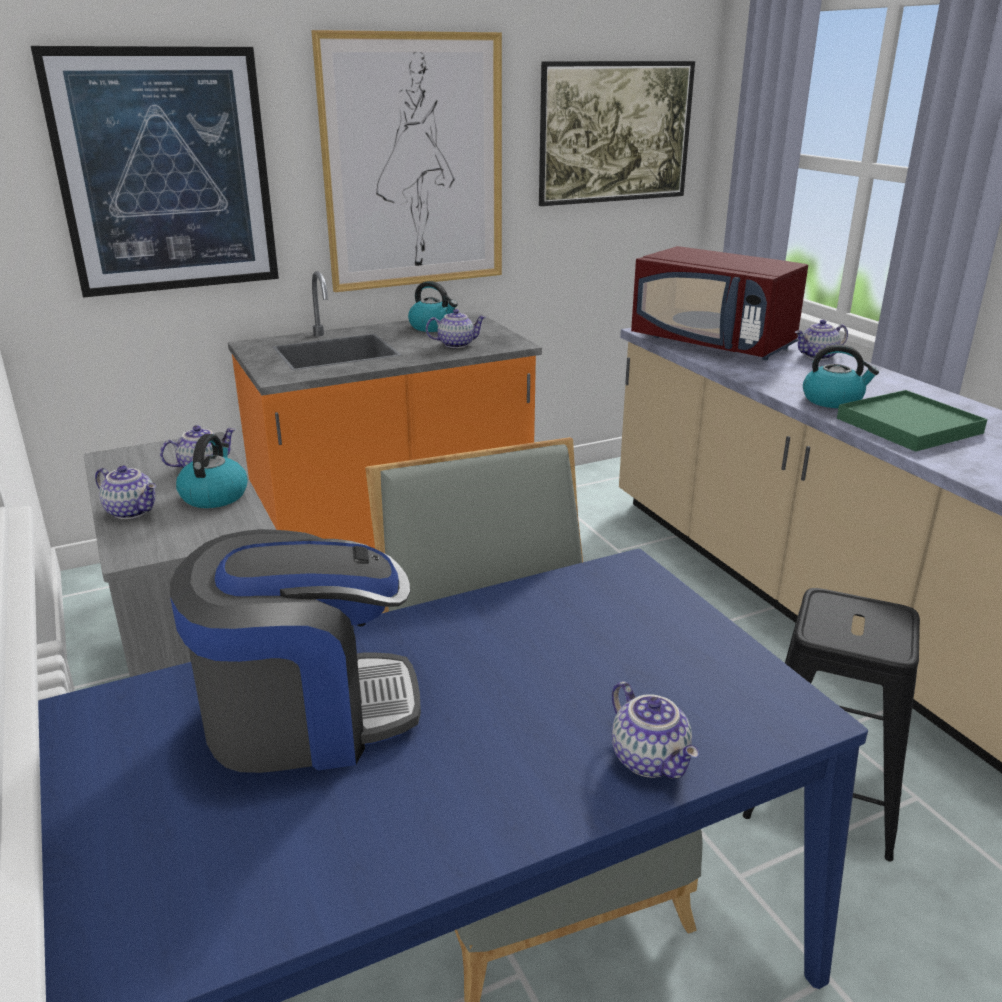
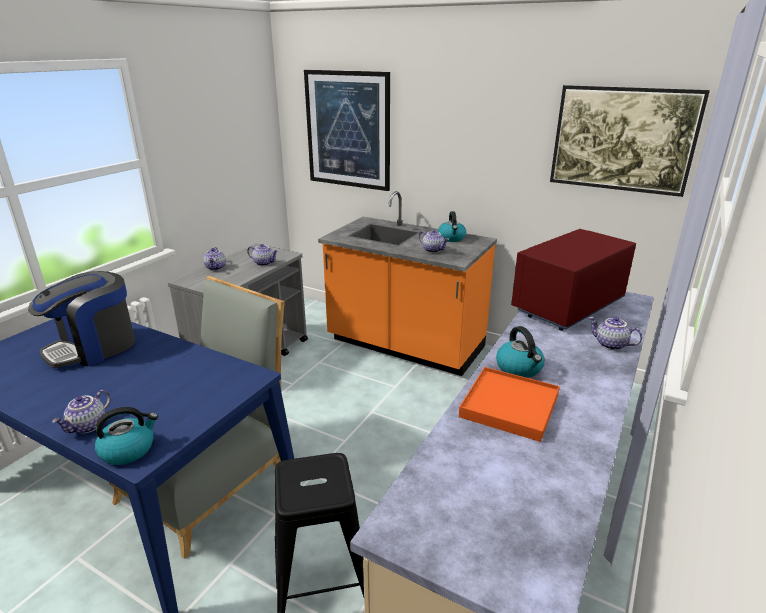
camera: 55 degrees right, 0 degrees up
coffee machine [170,529,421,773] -> coffee machine turned 90 degrees clockwise [28,271,135,369]
kettle [176,434,248,508] -> kettle moved to [95,407,158,465]
picture [311,30,502,292] -> none
red microwave [631,246,808,360] -> red microwave turned 45 degrees clockwise [511,229,636,331]
green tray [837,390,988,452] -> orange tray [459,367,560,442]

